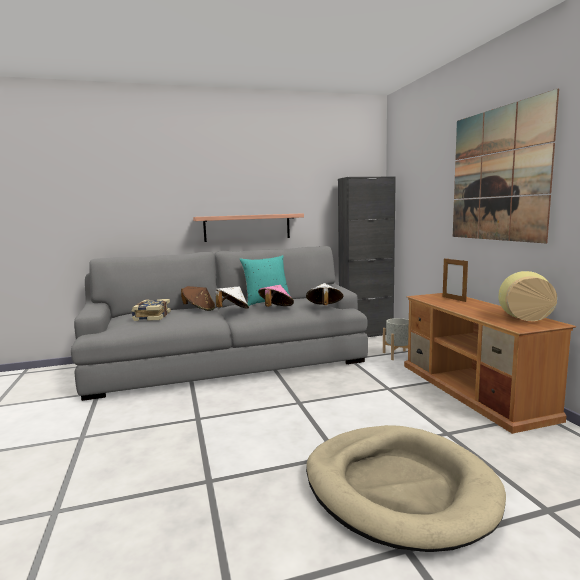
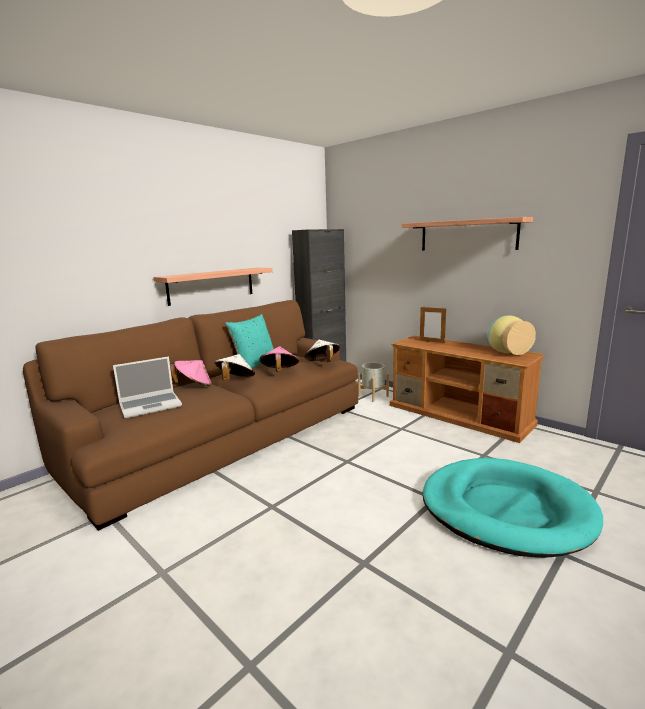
camera: 30 degrees left, 5 degrees up
grey sofa [71,246,368,401] -> brown sofa [23,300,358,531]
book [131,299,171,321] -> laptop [113,356,182,418]
brown hat [181,286,215,311] -> pink hat [170,360,212,386]
beige dog bed [306,425,506,552] -> turquoise dog bed [423,458,603,558]
picture [453,89,559,243] -> shelf [402,217,533,250]

